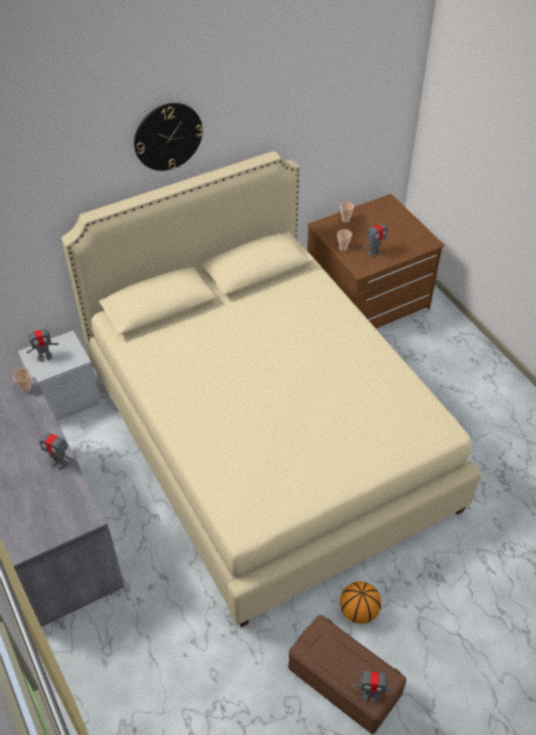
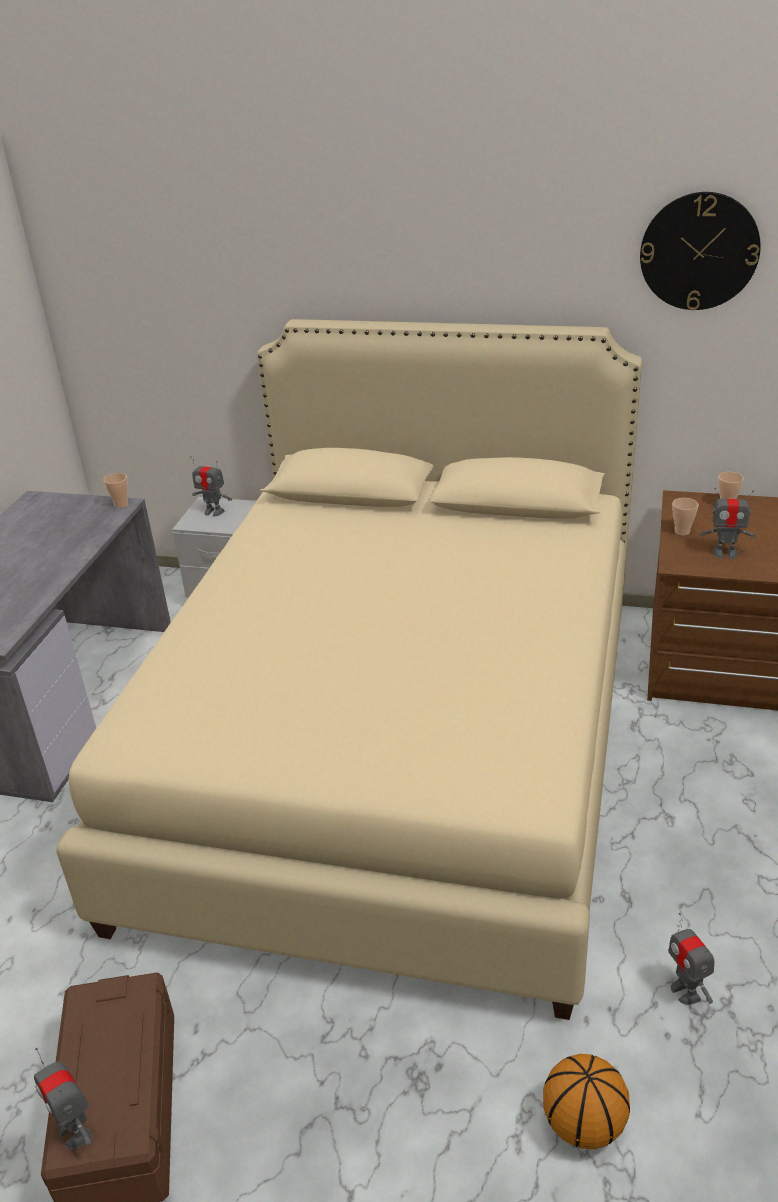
camera: 45 degrees right, 15 degrees down
toy robot [38,428,74,470] -> toy robot moved to [668,913,715,1005]
wall clock [134,103,203,171] -> wall clock moved to [640,192,761,310]
basketball [340,581,381,624] -> basketball moved to [543,1054,630,1149]

